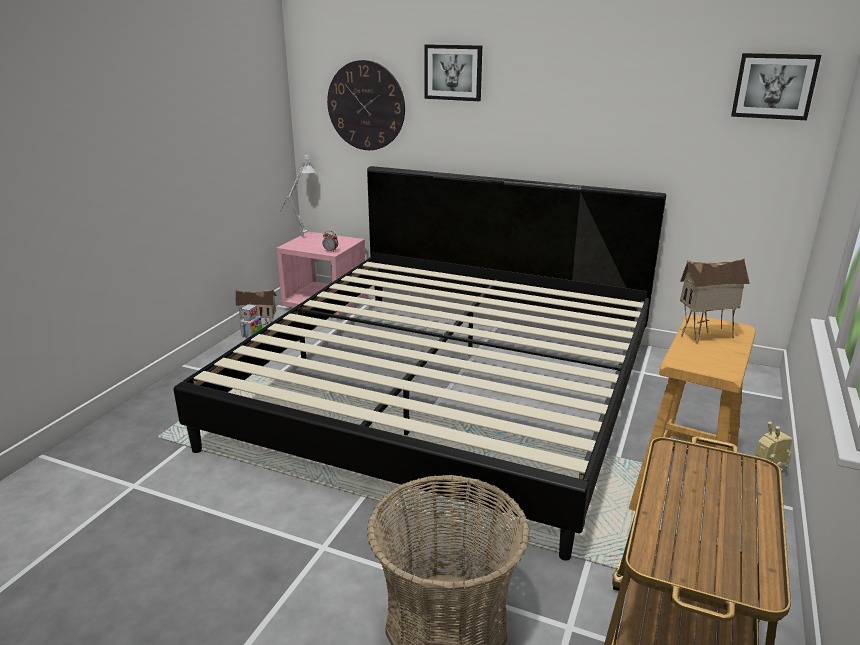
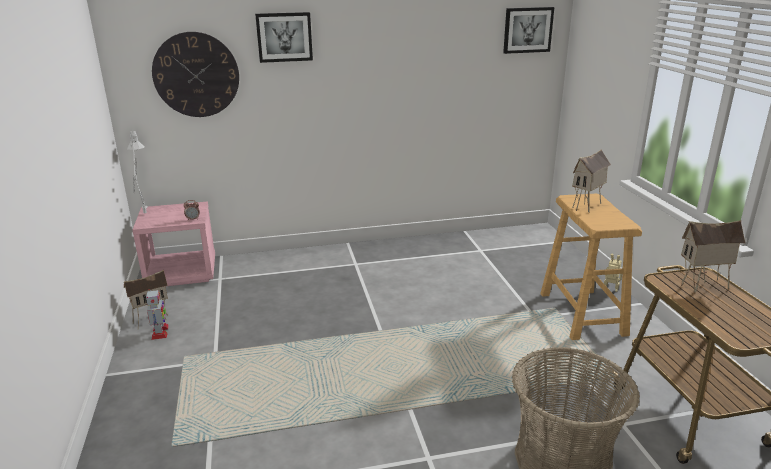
camera: 35 degrees left, 0 degrees up
bed [173,166,666,561] -> none
none -> toy house [681,220,745,293]

